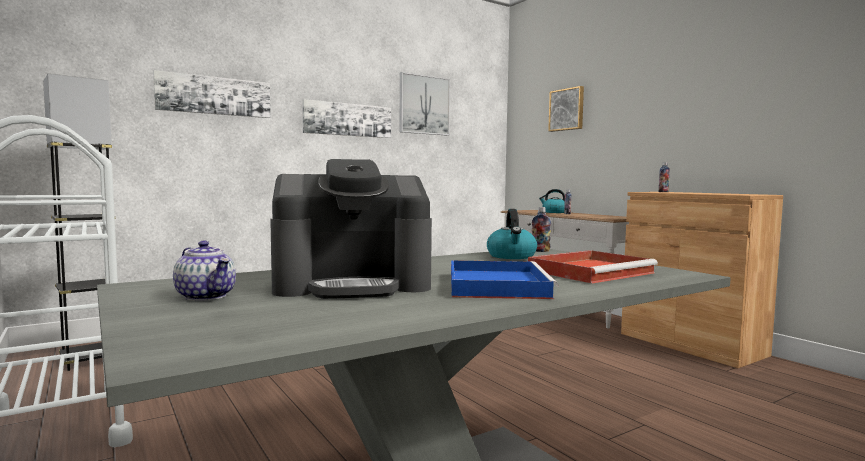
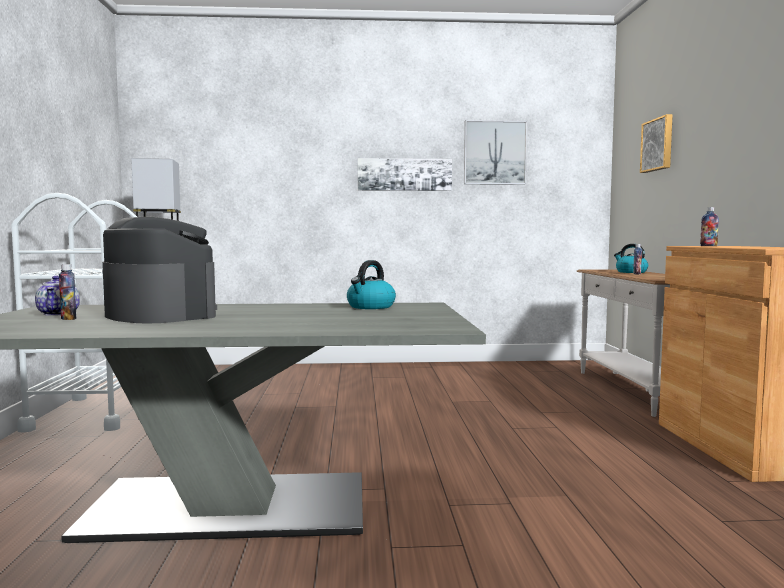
camera: 30 degrees right, 0 degrees up
picture [153,70,270,118] -> none
coffee machine [270,159,432,299] -> coffee machine turned 150 degrees counterclockwise [102,216,217,323]
blue tray [451,260,558,299] -> none
red tray [528,250,658,284] -> none
bottle [531,207,551,252] -> bottle moved to [59,264,77,320]

